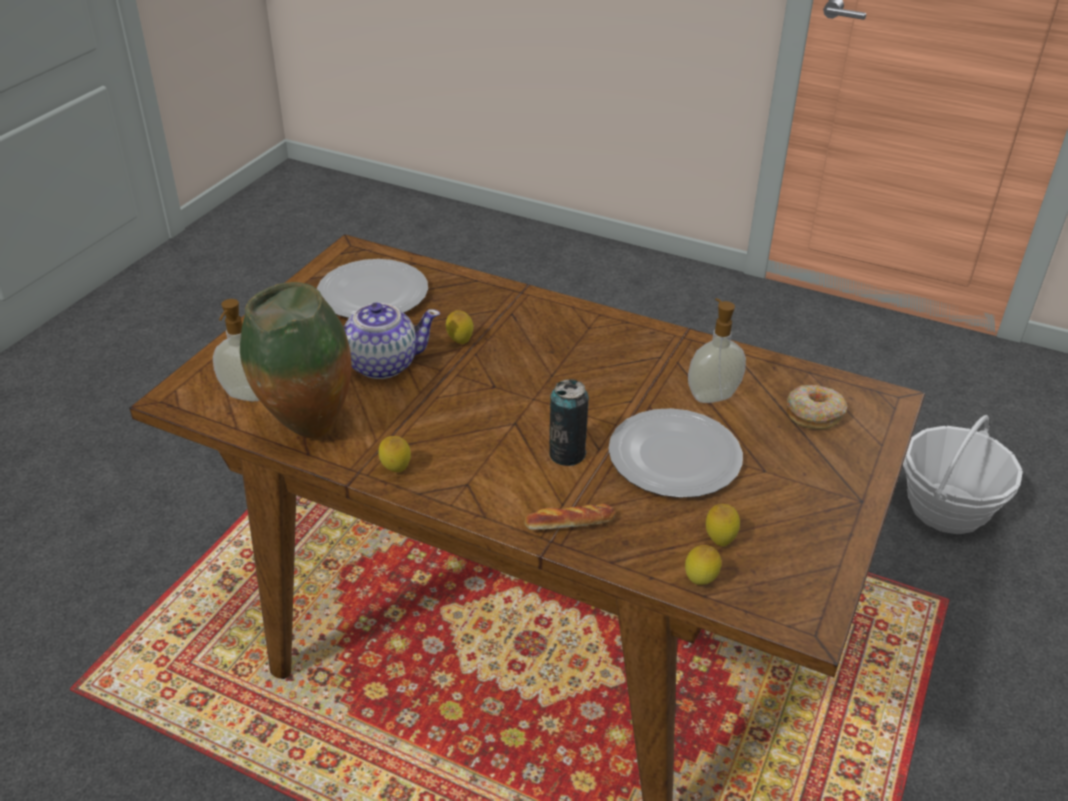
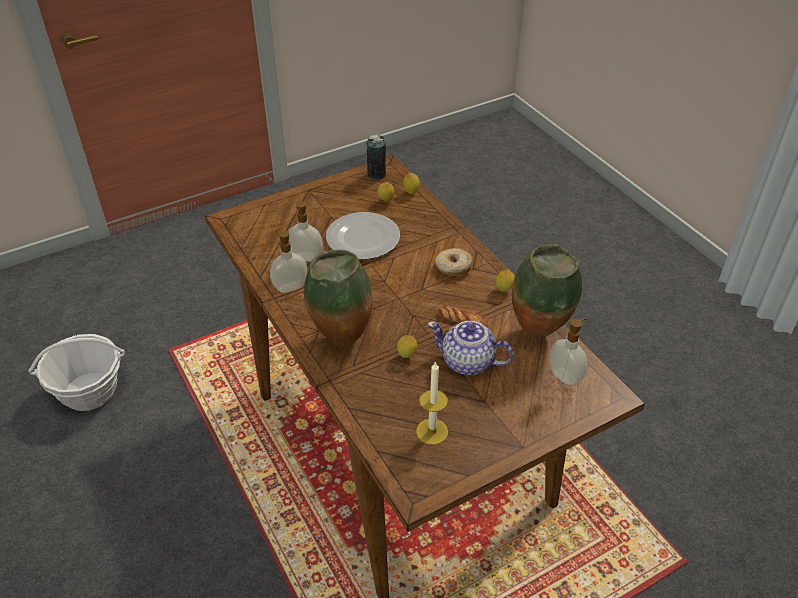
camera: 145 degrees left, 5 degrees up
plate [317,259,428,318] -> candle [416,361,448,445]
bread [525,504,616,530] -> bread moved to [438,305,488,327]
can [549,379,589,466] -> can moved to [366,134,386,180]
donut [787,385,847,429] -> donut moved to [435,248,473,276]
none -> soap dispenser [270,229,307,293]
none -> vase [304,250,373,348]

